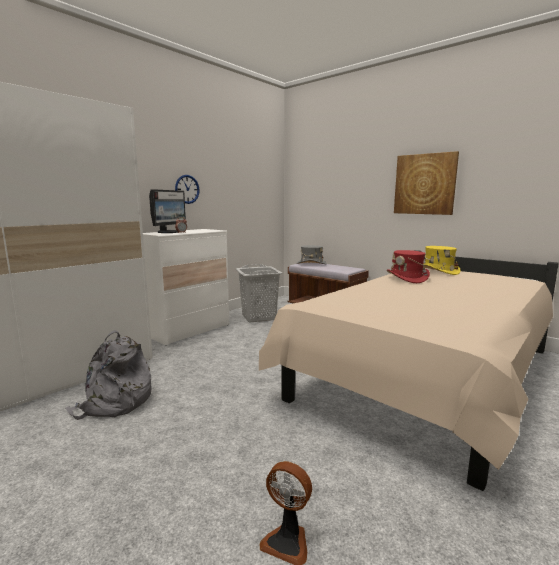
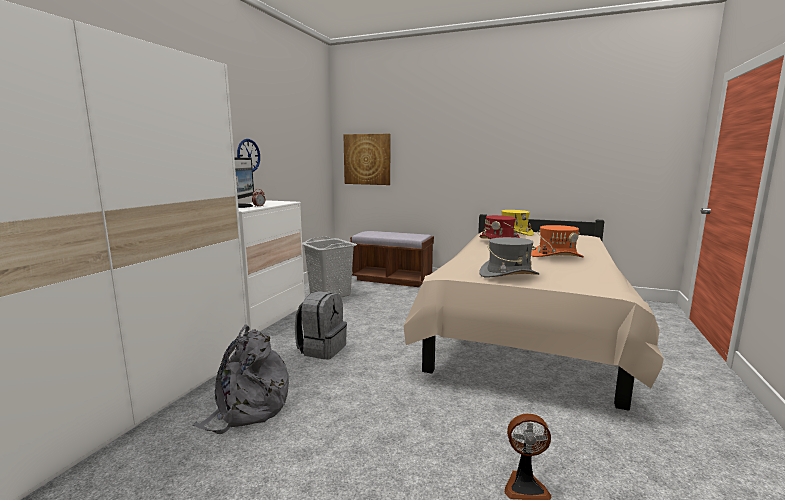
camera: 20 degrees left, 0 degrees up
grey hat [297,245,327,264] -> grey hat moved to [479,237,540,278]
picture [394,151,459,215] -> picture moved to [343,134,390,185]
none -> grey backpack [295,291,347,360]
none -> orange hat [531,225,584,257]

